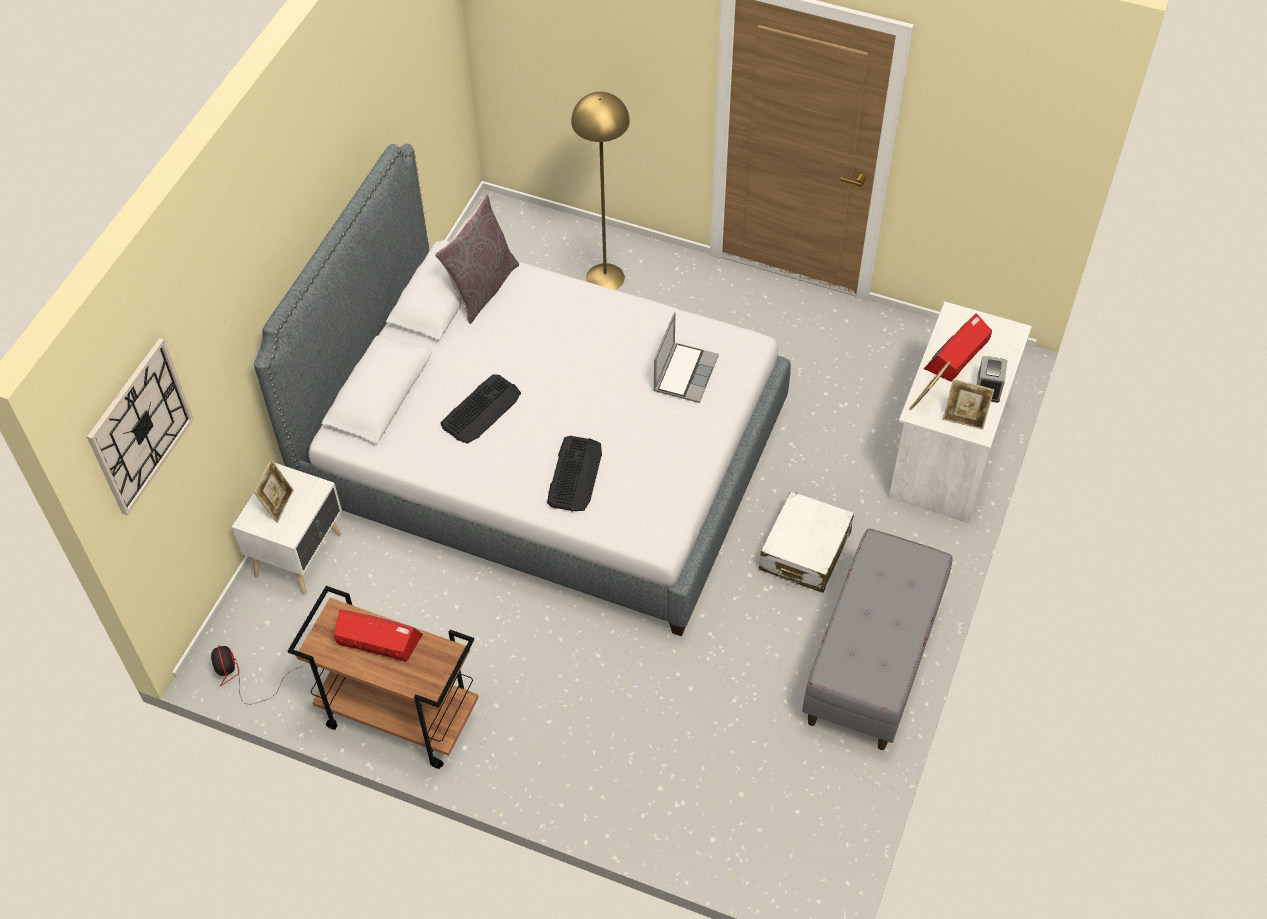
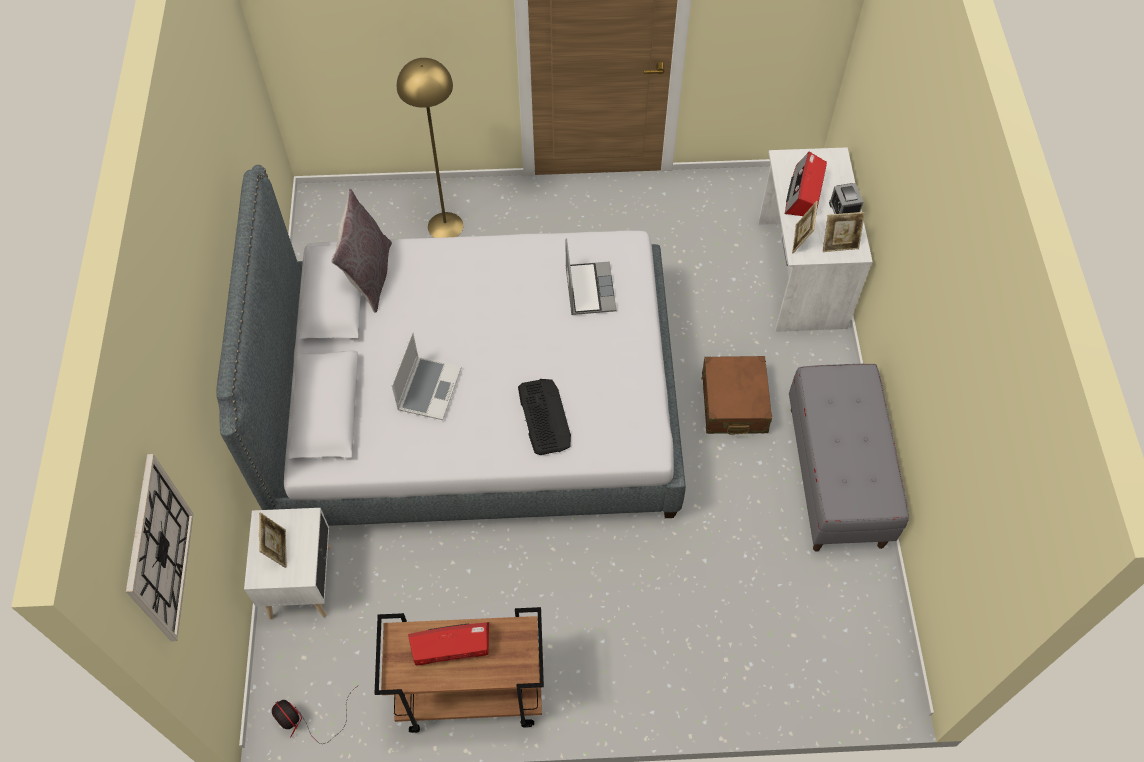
camera: 25 degrees left, 5 degrees up
keyboard [441,374,521,444] -> laptop [391,332,462,420]
white suitcase [759,491,854,593] -> brown suitcase [701,356,772,435]

